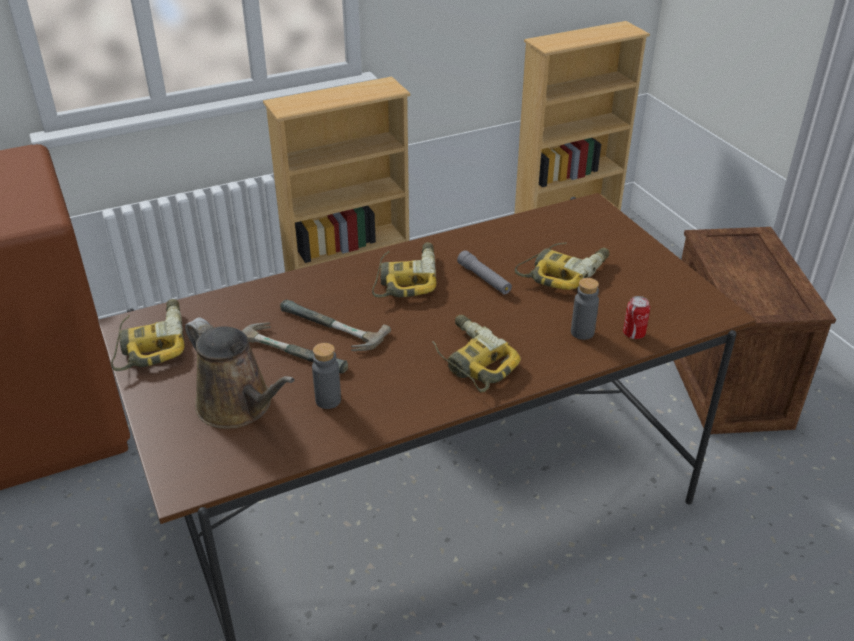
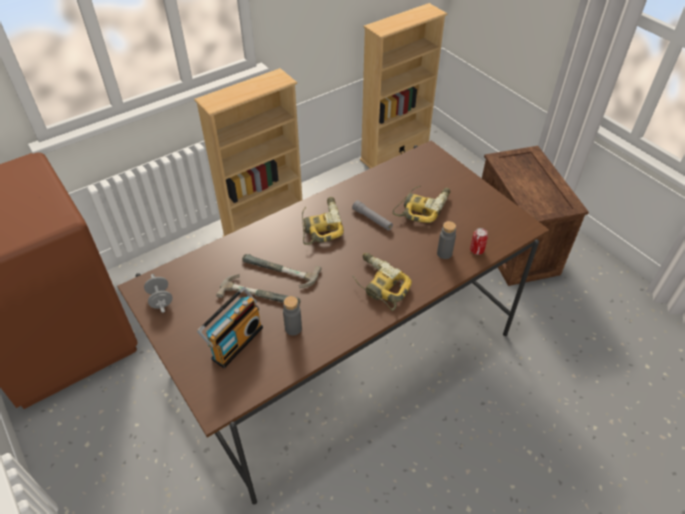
camera: 10 degrees left, 10 degrees up
power drill [111,299,185,371] -> grey dumbbell [144,274,172,313]
brown watering can [185,317,295,429] -> radio [197,287,263,368]

